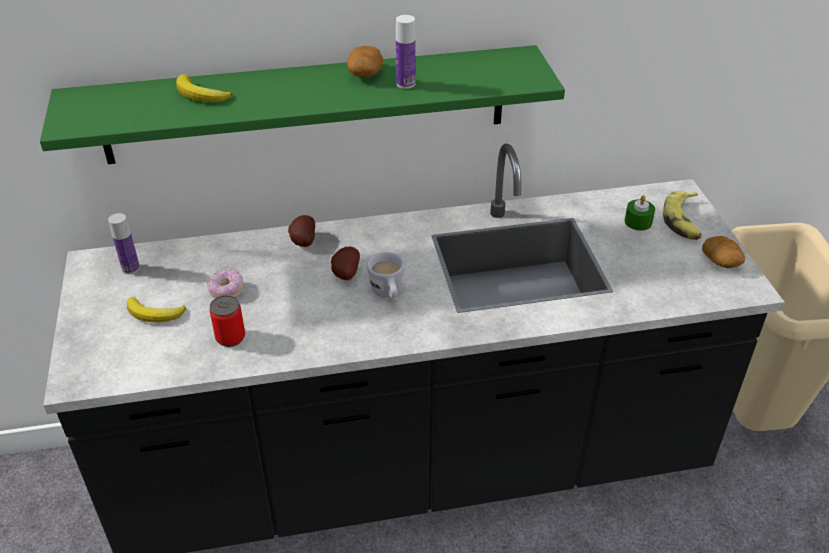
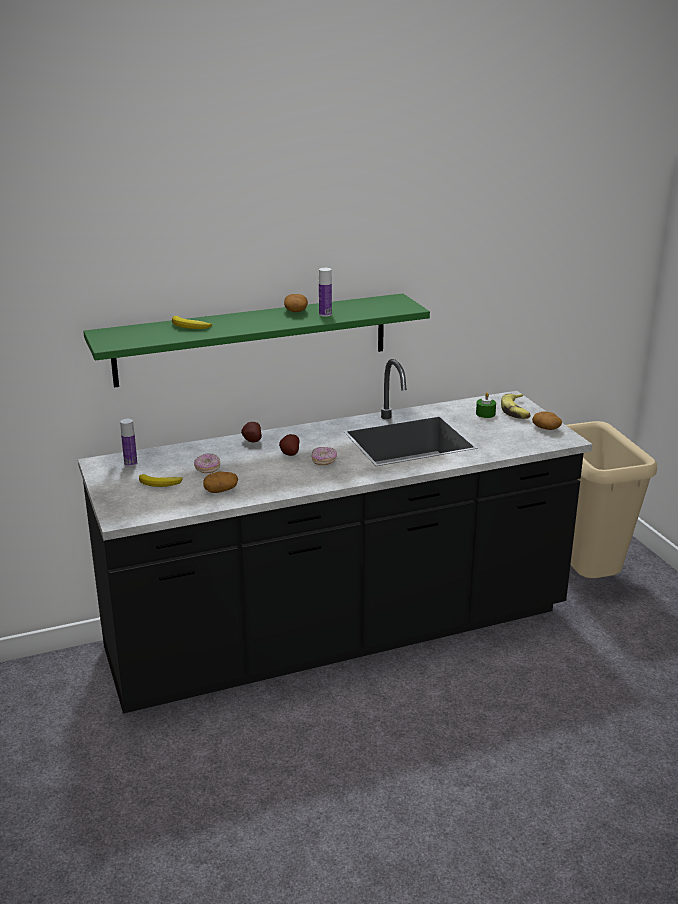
camera: 10 degrees left, 15 degrees down
can [210,295,245,347] -> potato [203,471,238,493]
white mug [367,252,404,298] -> donut [311,447,337,465]

